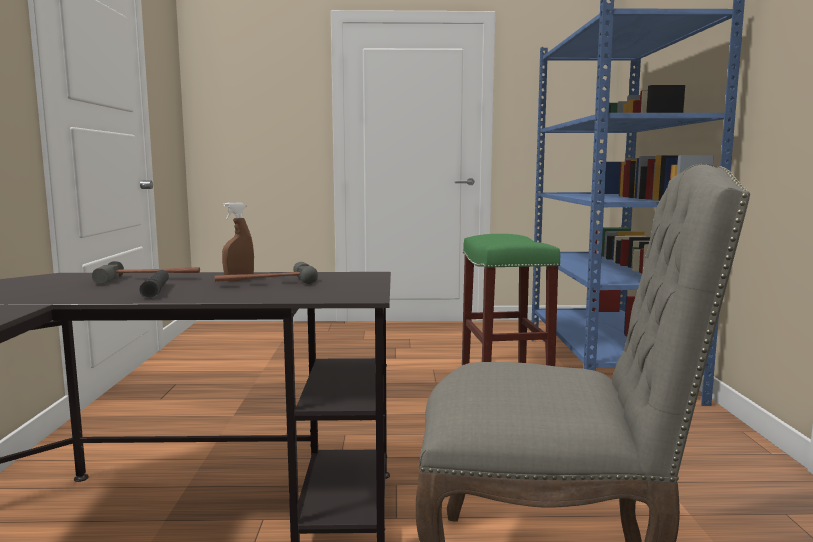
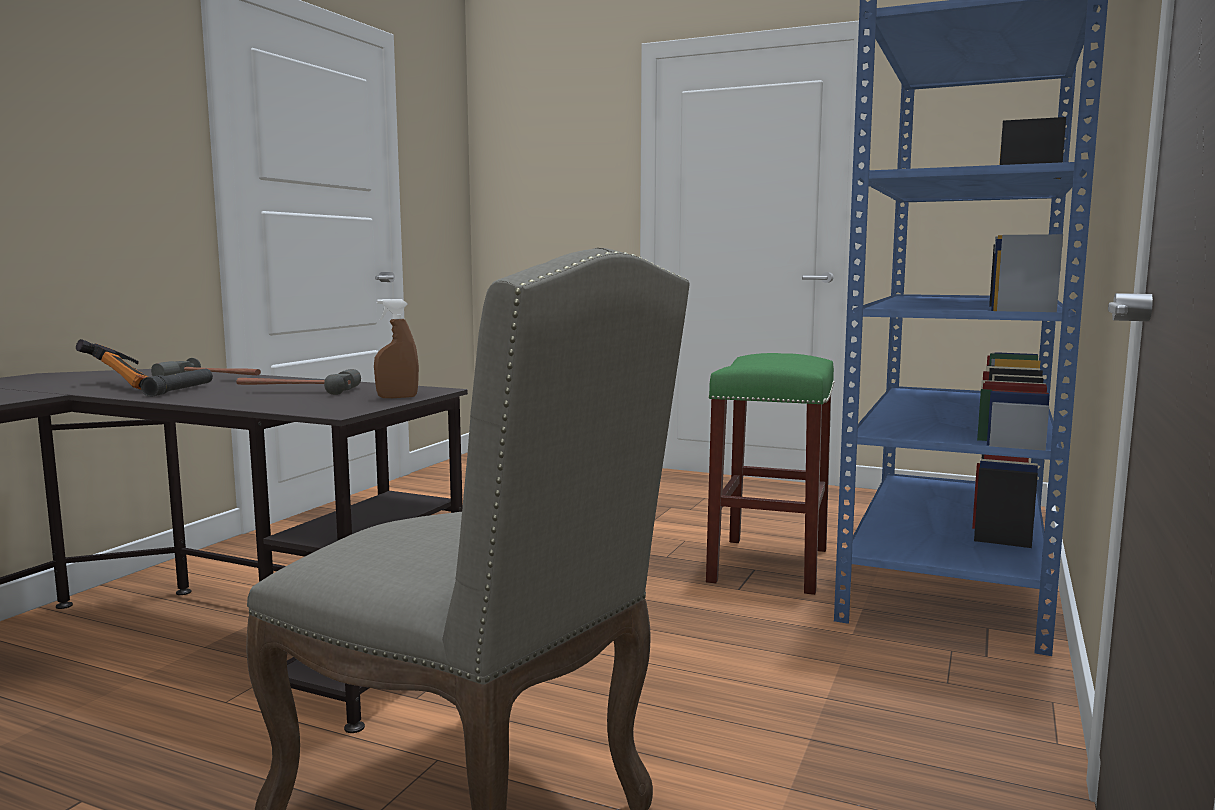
camera: 25 degrees right, 0 degrees up
brown spray bottle [222,202,254,281] -> brown spray bottle moved to [374,299,419,398]
none -> hammer [76,339,148,390]

